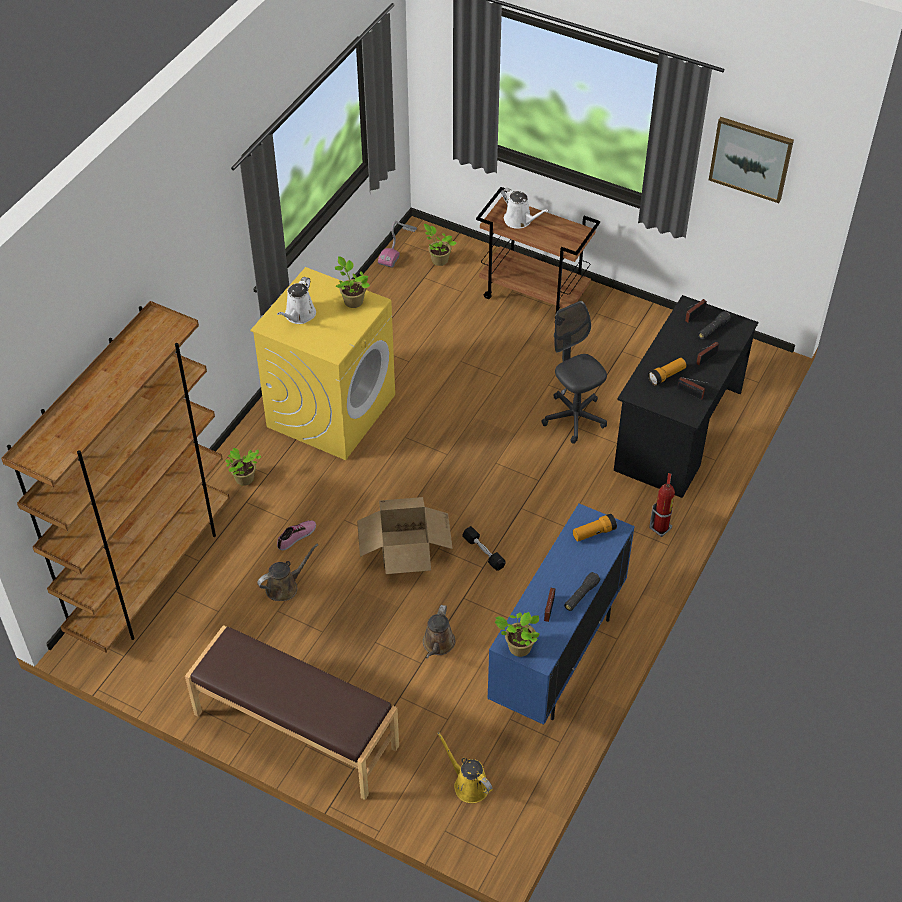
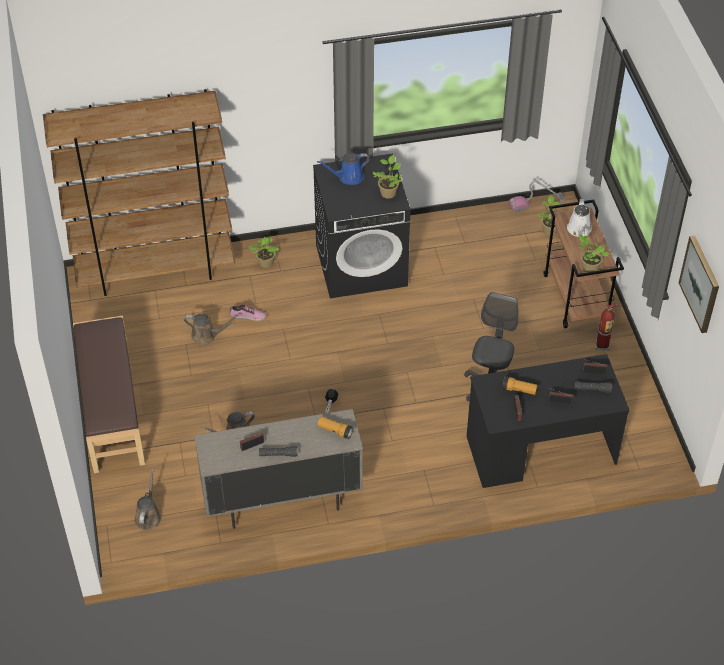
camera: 50 degrees right, 0 degrees up
yellow washing machine [250,267,395,460] -> black washing machine [313,154,410,298]
white watering can [277,277,316,324] -> blue watering can [317,153,369,185]
cardboard box [357,497,453,574] -> none
yellow watering can [437,732,493,803] -> brown watering can [134,468,162,530]
blue cabinet [487,504,635,725] -> beige cabinet [194,409,363,529]
potted plant [495,612,540,657] -> potted plant moved to [579,234,609,273]
fire extinguisher [649,473,675,537] -> fire extinguisher moved to [596,303,617,351]

